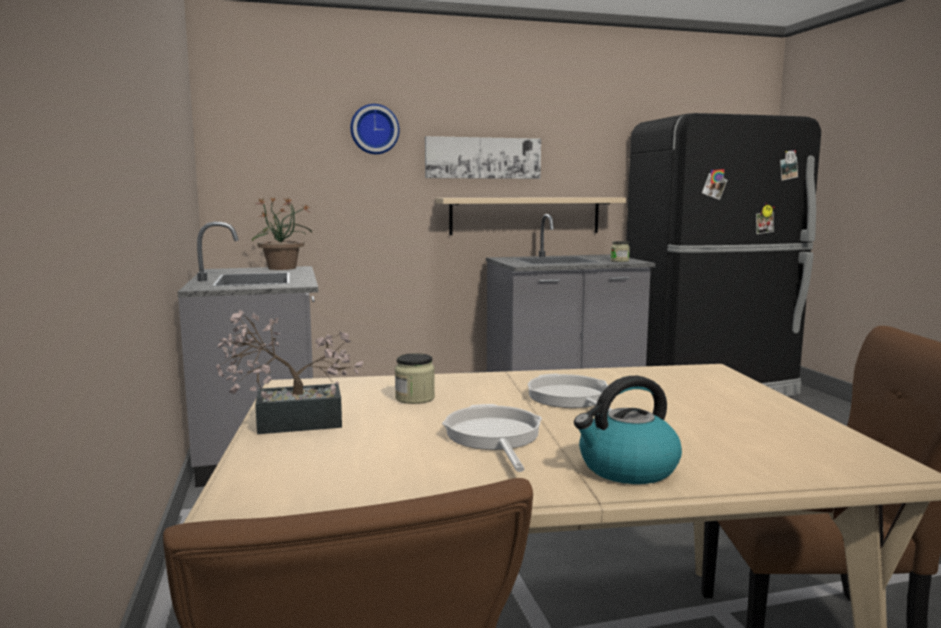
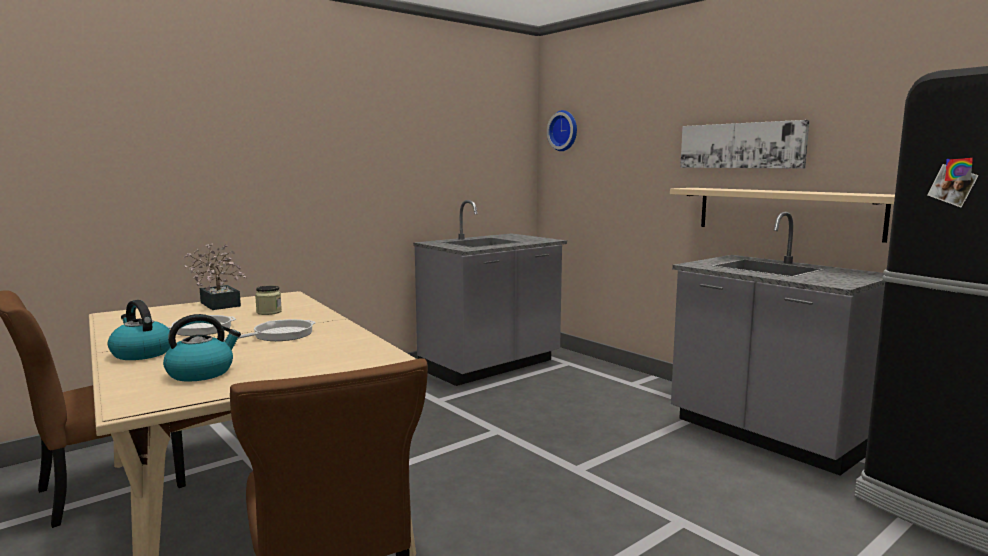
camera: 65 degrees right, 0 degrees up
potted plant [252,197,312,270] -> none
wall clock [350,104,400,154] -> wall clock moved to [547,110,577,151]
jar [611,241,630,262] -> none
none -> kettle [163,314,241,382]

